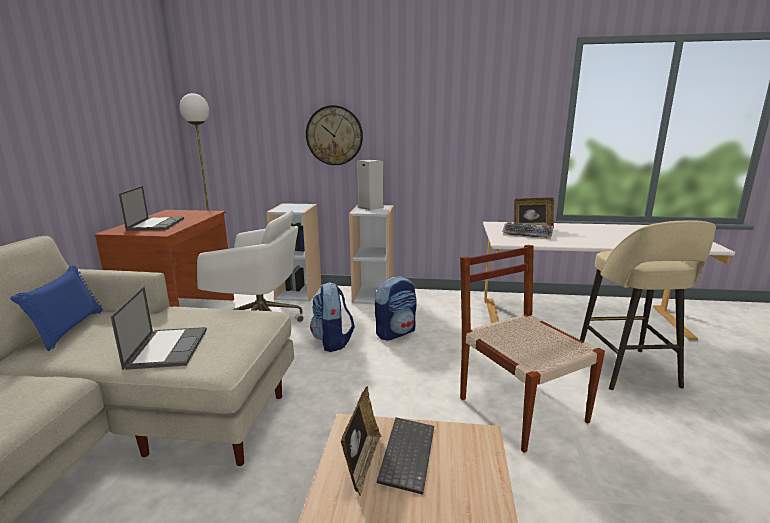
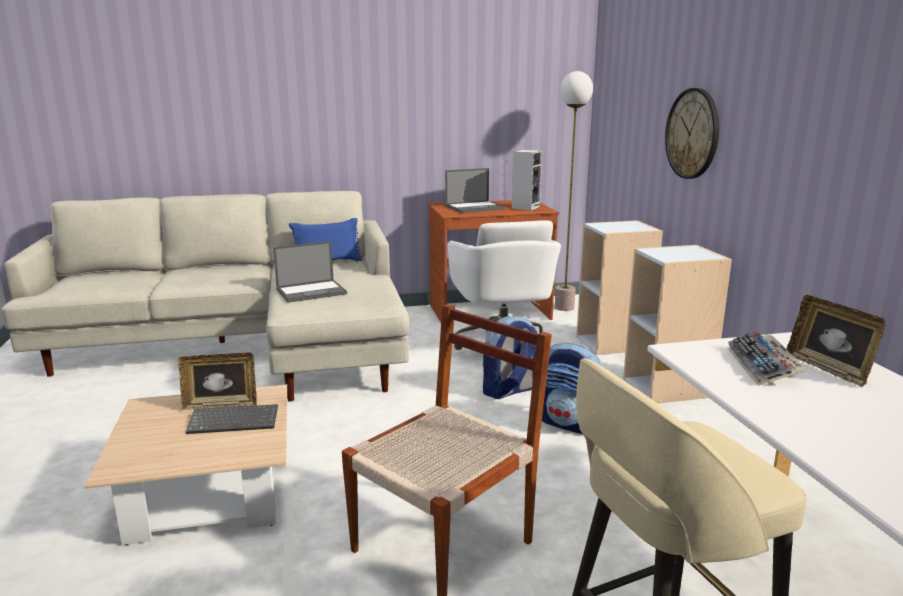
camera: 70 degrees right, 0 degrees up
speaker [357,160,383,210] -> speaker moved to [512,150,542,210]

